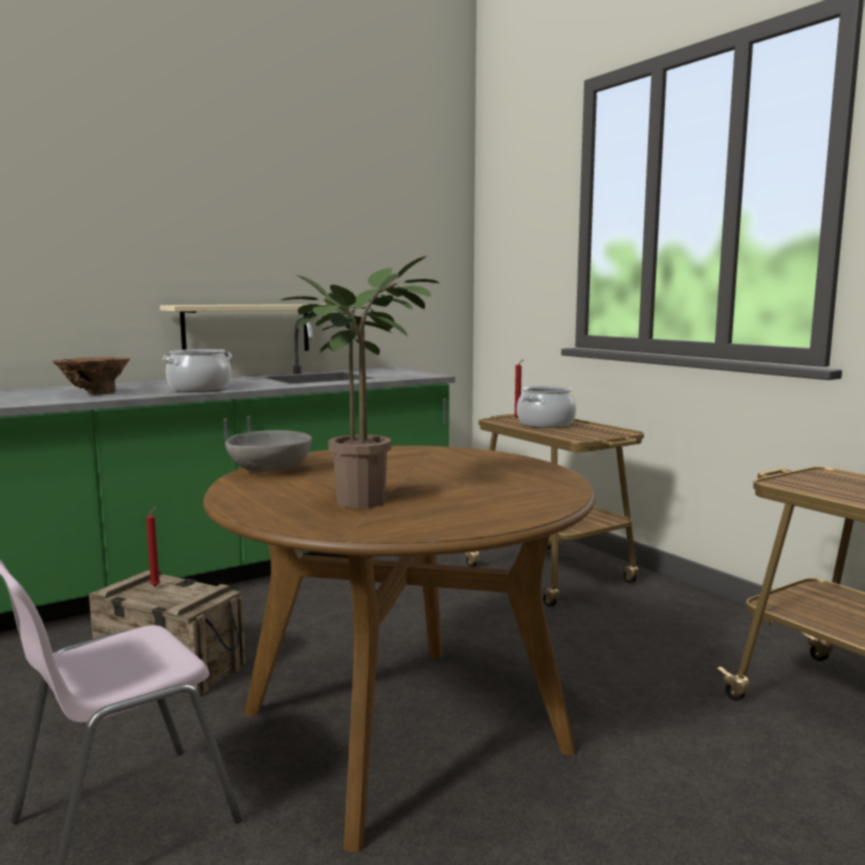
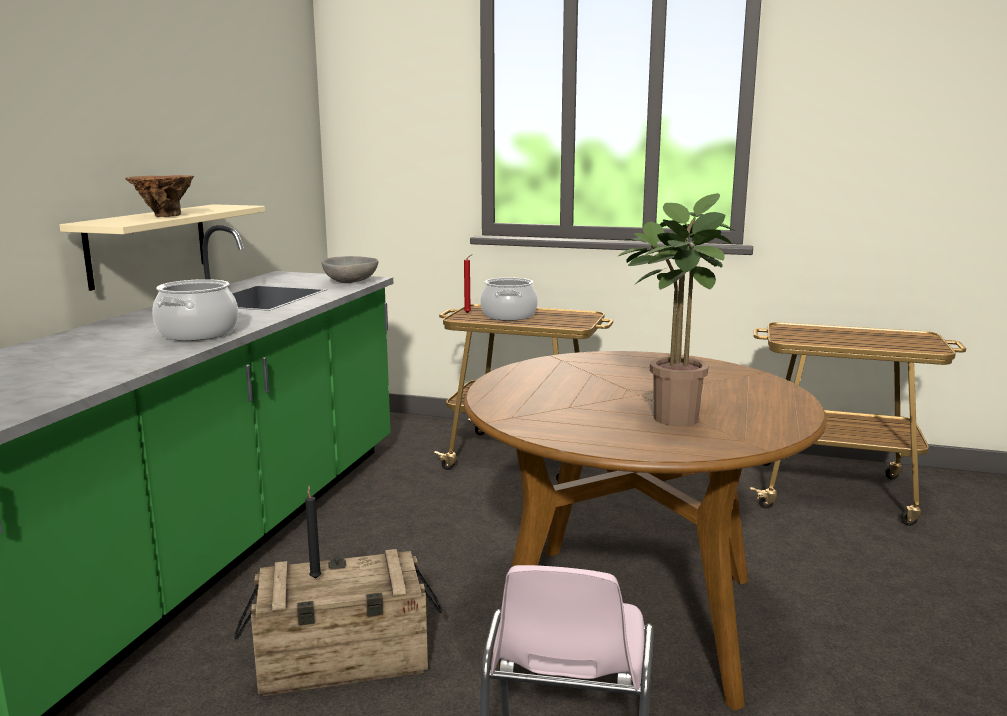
camera: 40 degrees left, 5 degrees up
brown vase [52,357,130,395] -> brown vase moved to [125,175,194,217]
red candle [146,507,160,587] -> black candle [305,485,322,578]
grey bowl [225,430,312,473] -> grey bowl moved to [322,256,379,283]

